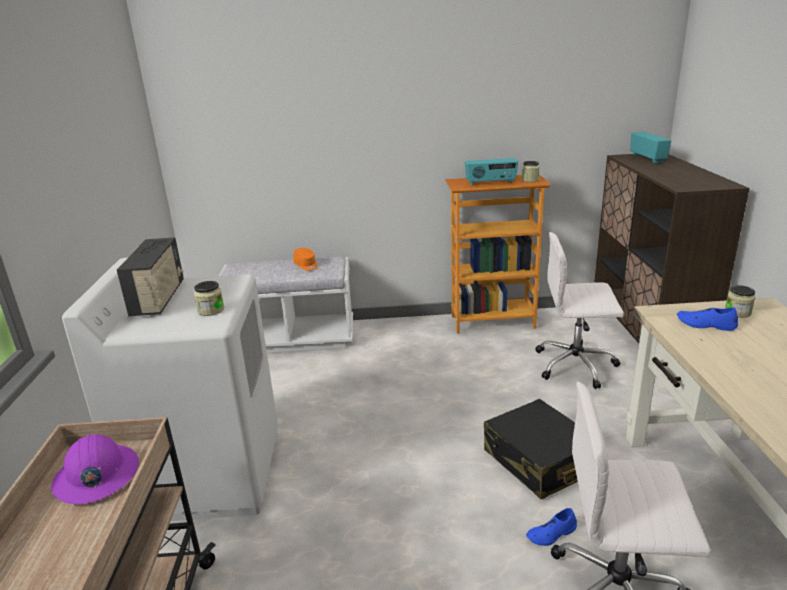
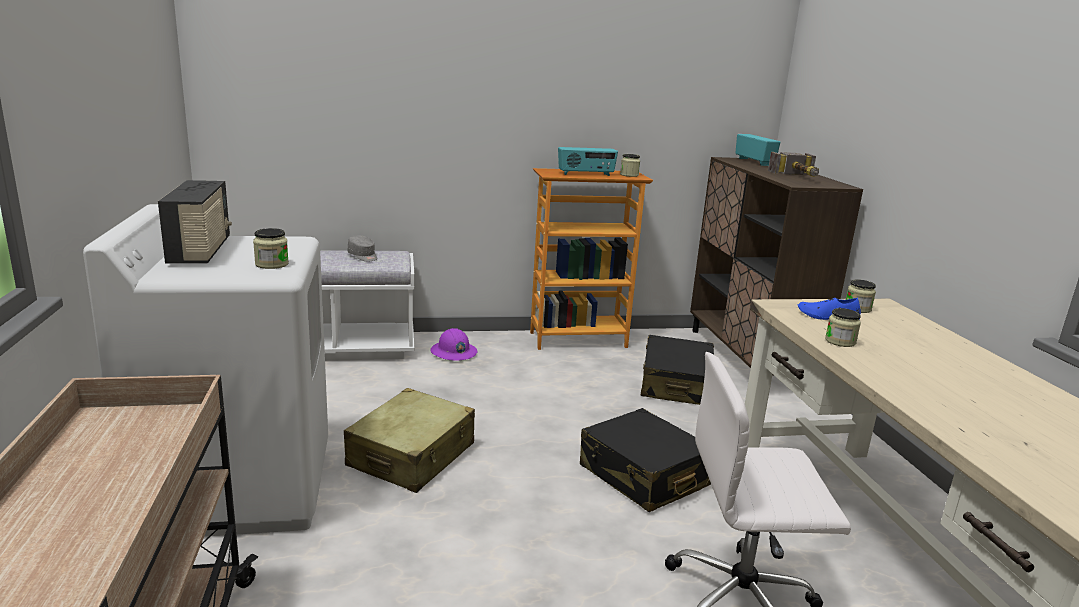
camera: 10 degrees left, 5 degrees down
purple hard hat [51,434,139,504] -> purple hard hat moved to [430,328,477,361]
orange cap [293,248,318,271] -> grey cap [347,235,377,261]
blue shoe [526,508,577,546] -> none
white office chair [536,232,624,389] -> black suitcase [641,335,714,405]
none -> beige suitcase [344,388,475,493]
none -> hammer [768,152,819,177]
none -> jar [825,308,861,347]

